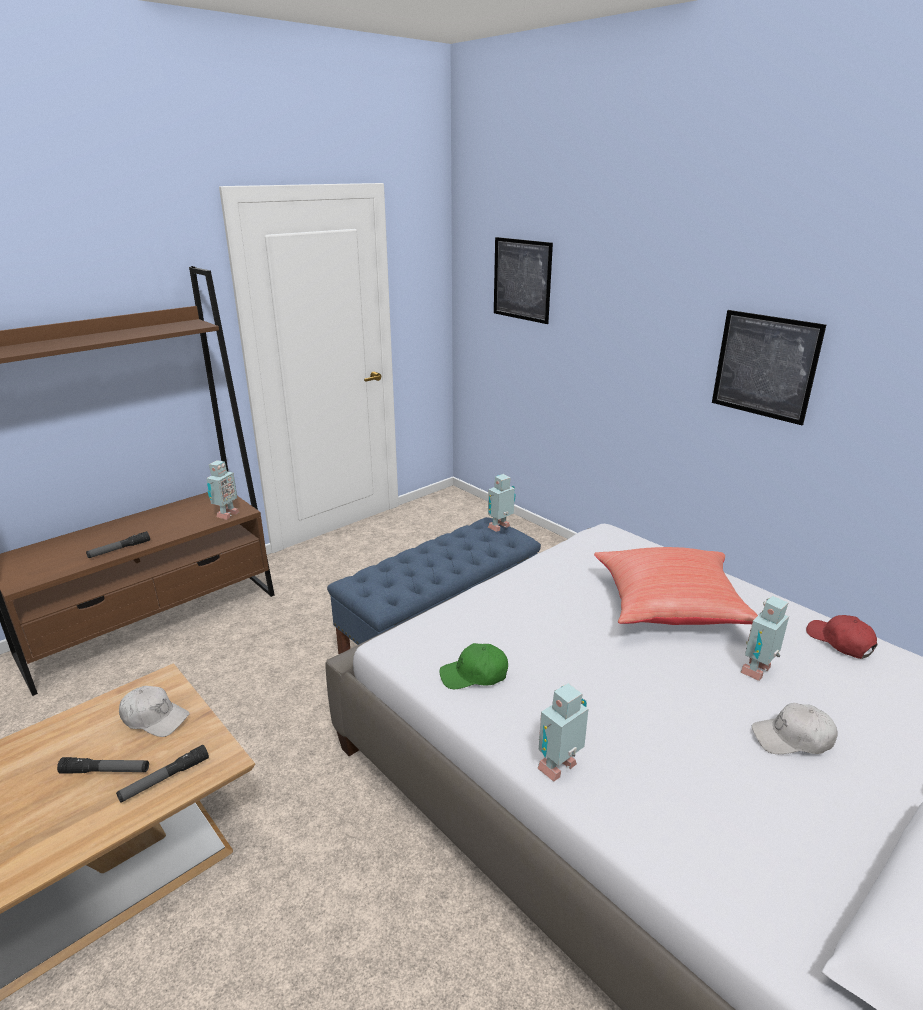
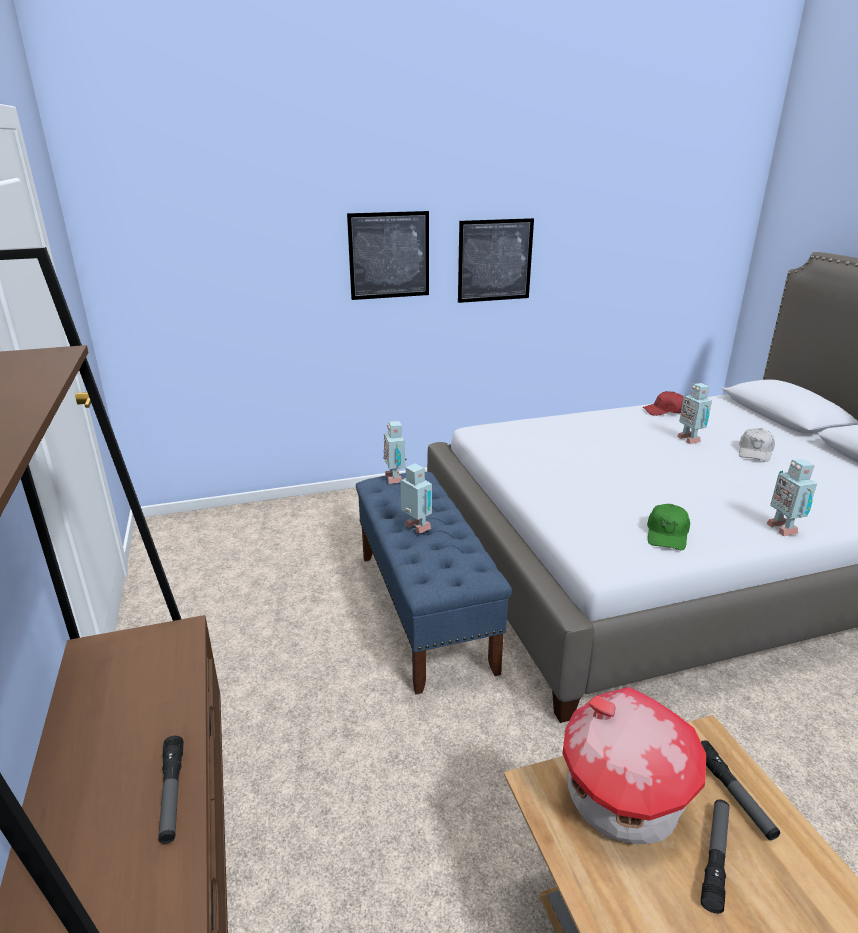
camera: 65 degrees left, 0 degrees up
white cap [119,686,190,737] -> toy house [562,687,706,844]
toy robot [206,460,239,520] -> toy robot moved to [400,463,432,534]
picture [494,237,553,324] -> picture moved to [347,211,429,300]
red pillow [594,547,758,625] -> none

